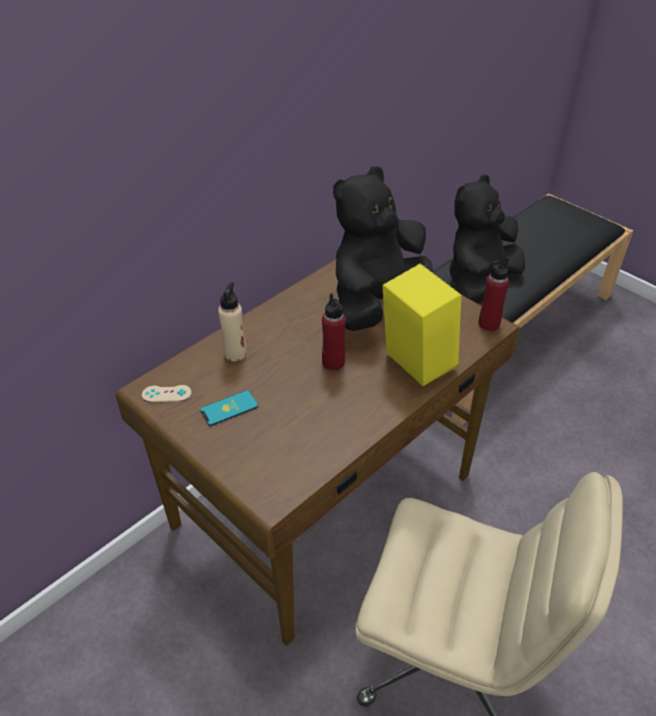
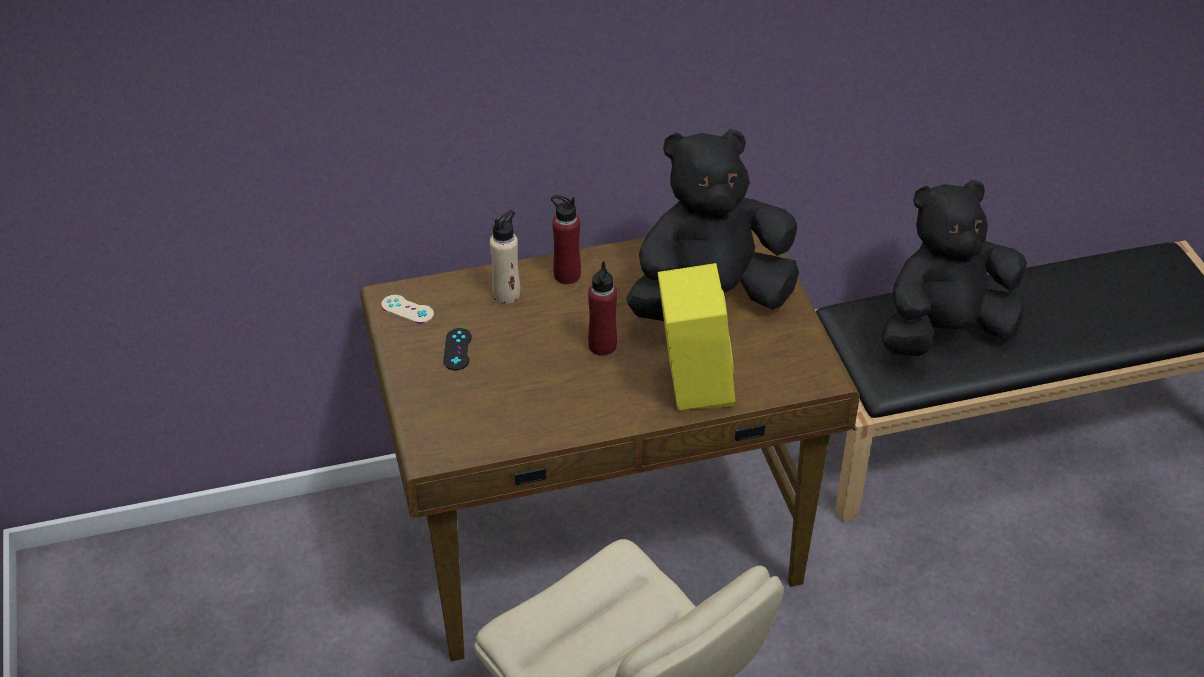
camera: 30 degrees right, 0 degrees up
phone [200,390,258,426] -> black game controller [443,328,472,370]
red bottle [478,258,509,331] -> red bottle moved to [551,195,581,284]

